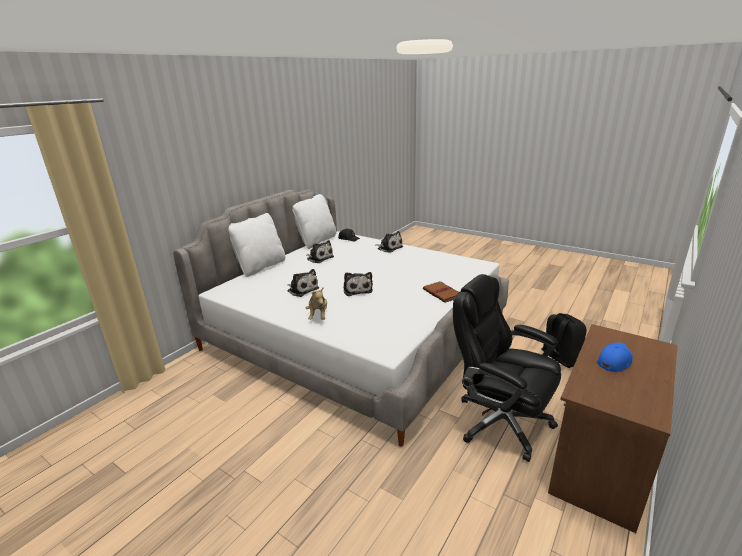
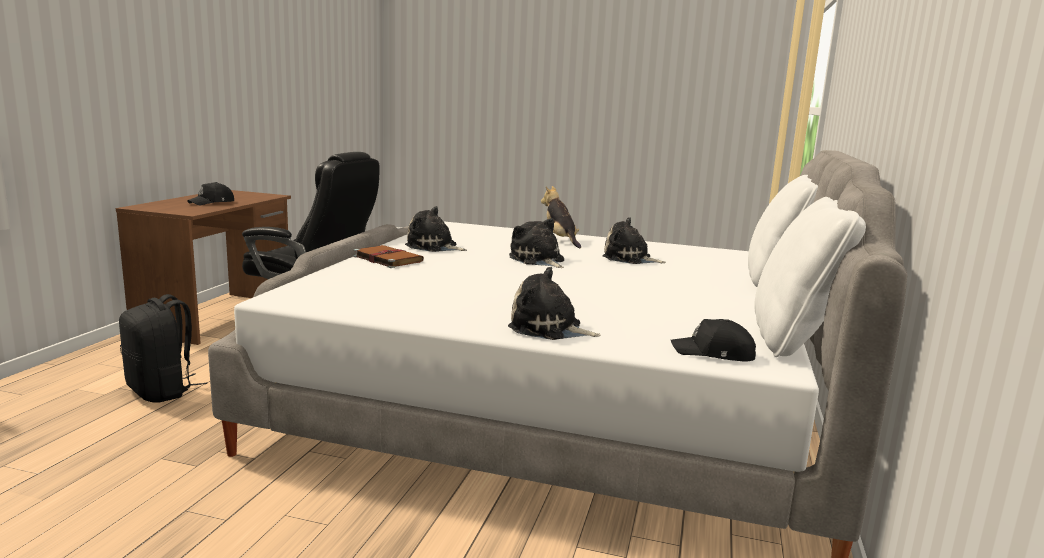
camera: 160 degrees right, 10 degrees down
plush toy [307,240,334,263] -> plush toy moved to [405,206,467,252]
blue cap [597,343,633,372] -> black cap [187,182,234,205]

